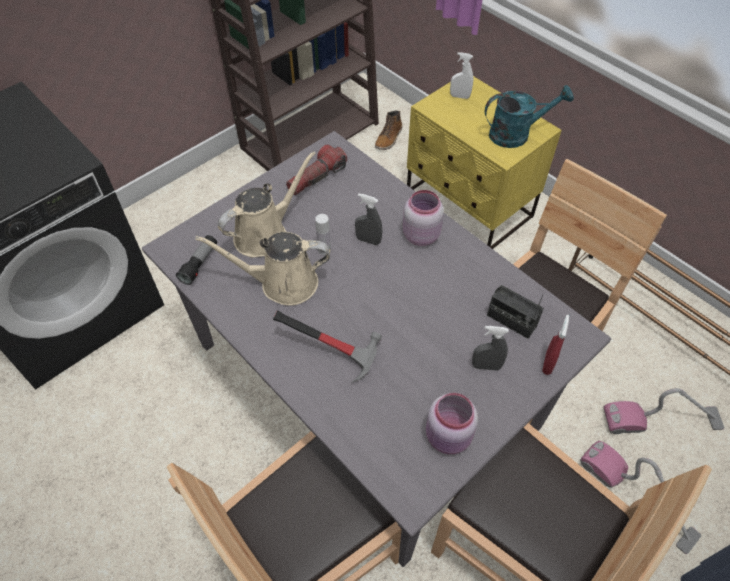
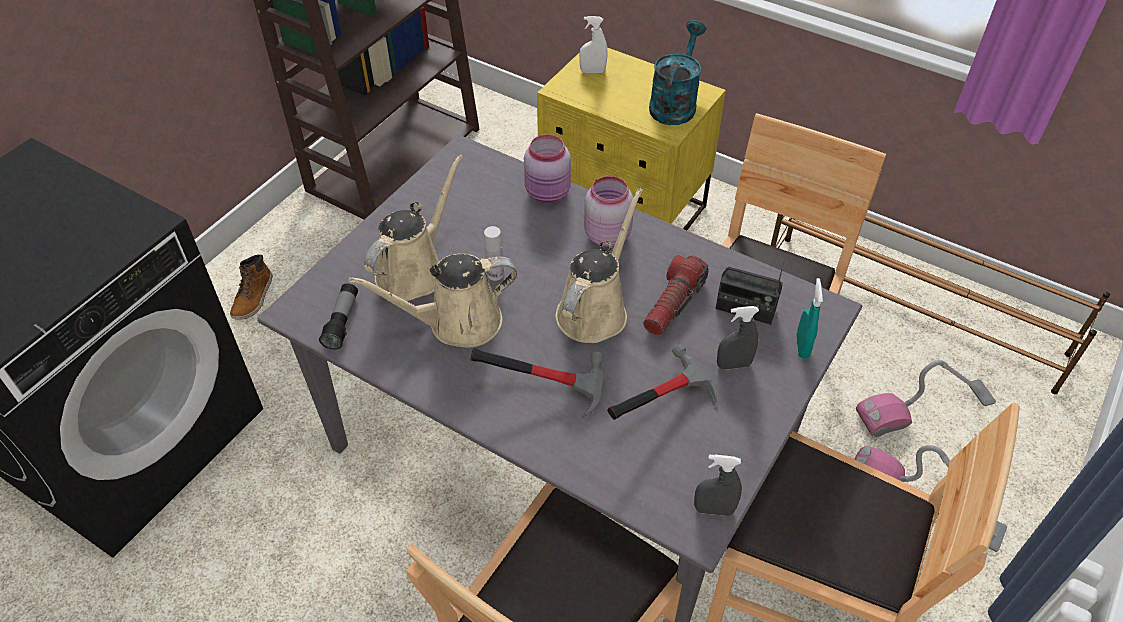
camera: 15 degrees left, 5 degrees down
flashlight [286,145,347,195] -> flashlight moved to [643,255,709,335]
grey spray bottle [355,193,382,245] -> grey spray bottle moved to [694,455,742,516]
boot [375,110,402,150] -> boot moved to [230,254,273,320]
pink jar [426,393,478,454] -> pink jar moved to [524,134,571,203]
turquoise watering can [485,85,574,148] -> turquoise watering can turned 45 degrees counterclockwise [649,20,707,125]
red spray bottle [542,315,569,375] -> turquoise spray bottle [797,278,823,359]
none -> beige watering can [556,188,643,343]
none -> hammer [607,343,717,420]

